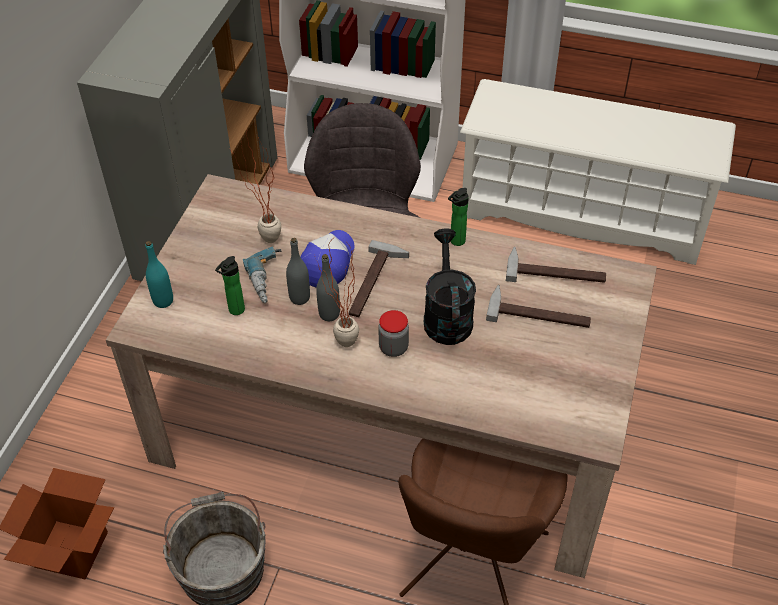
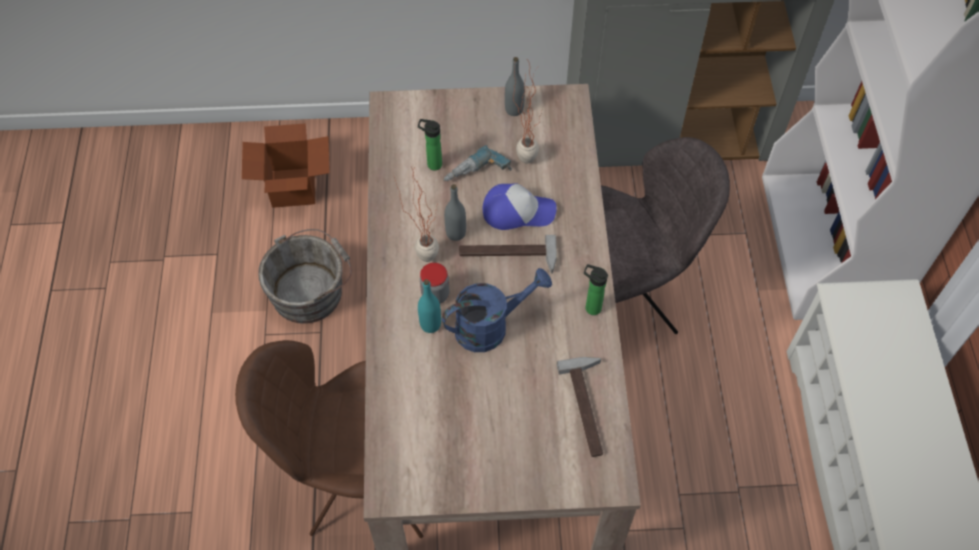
camera: 70 degrees right, 10 degrees up
turquoise bottle [146,241,173,308] -> turquoise bottle moved to [418,279,441,333]
grey bottle [286,238,310,305] -> grey bottle moved to [505,57,525,116]
black watering can [424,228,476,345] -> blue watering can [442,268,552,352]
hammer [486,285,591,328] -> none

